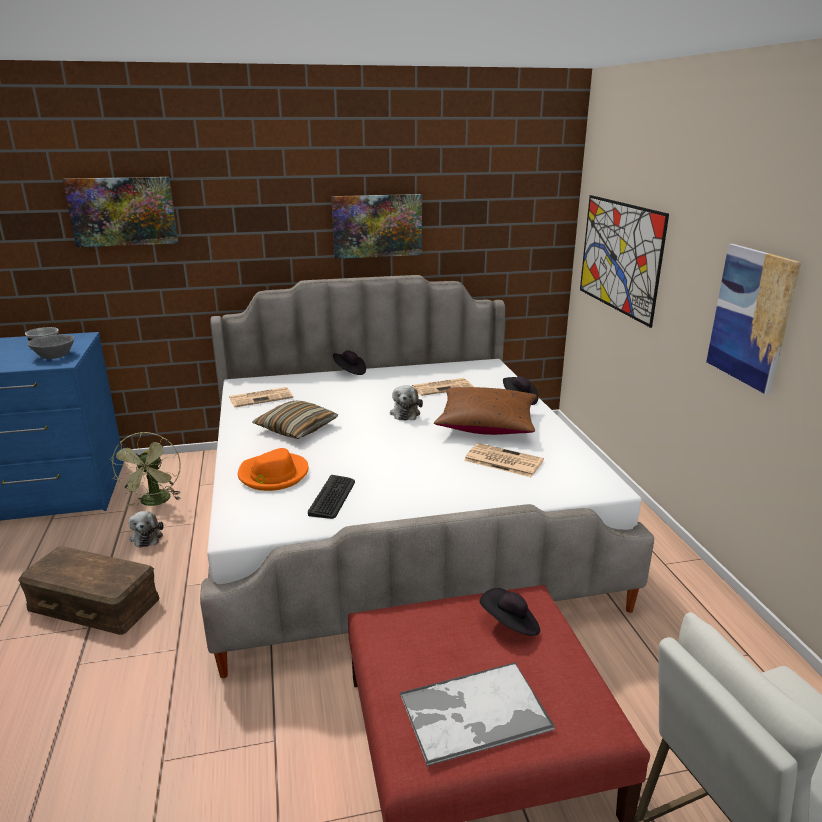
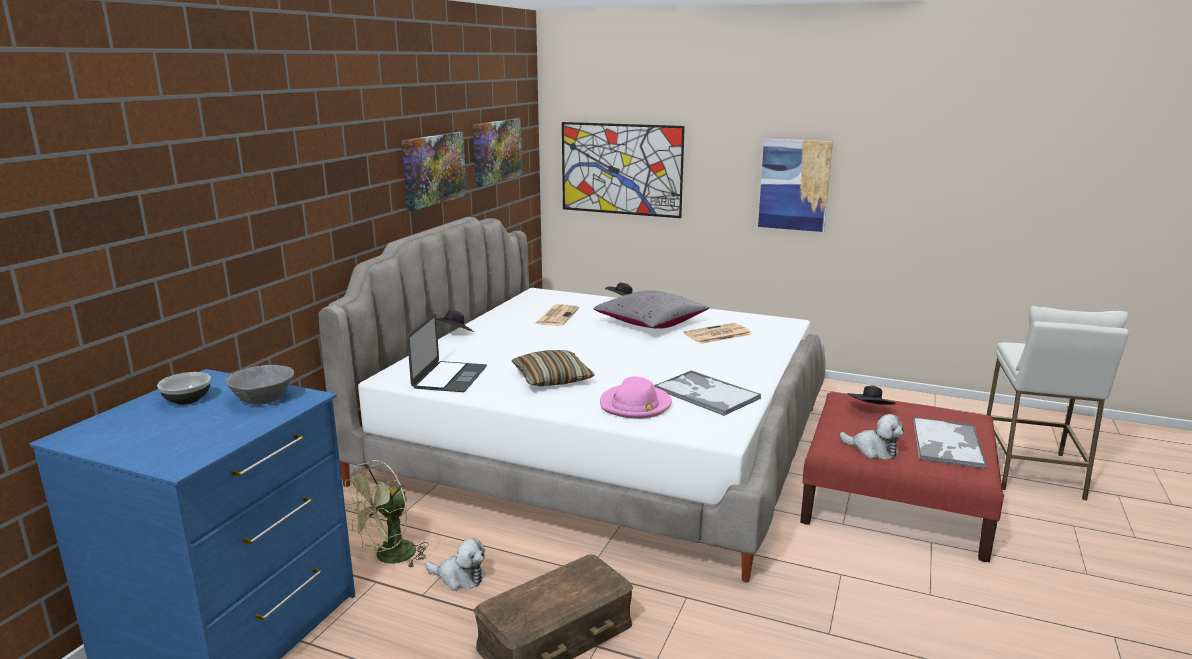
camera: 55 degrees left, 5 degrees down
picture [63,177,178,247] -> picture moved to [473,118,523,187]
green fan [110,432,181,507] -> green fan turned 105 degrees clockwise [345,460,429,569]
newspaper [229,387,293,408] -> laptop [407,314,487,392]
orange hat [238,448,308,491] -> pink hat [600,376,672,419]
keyboard [308,475,355,519] -> tray [654,370,761,416]
plush toy [390,385,423,421] -> plush toy moved to [840,414,904,460]
brown pillow [434,387,537,435] -> grey pillow [593,290,710,329]

